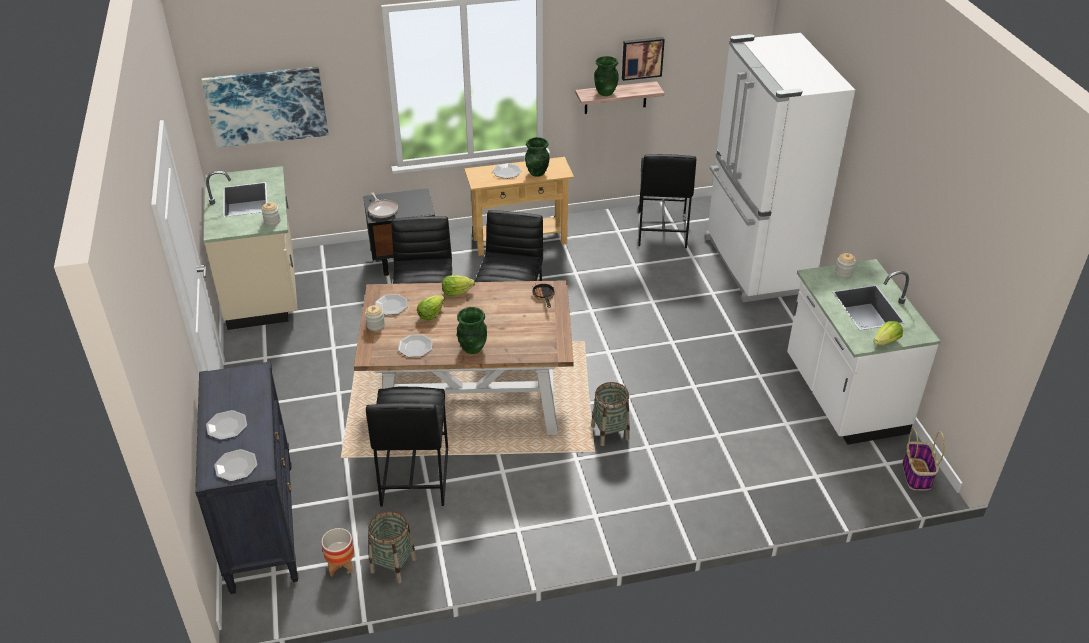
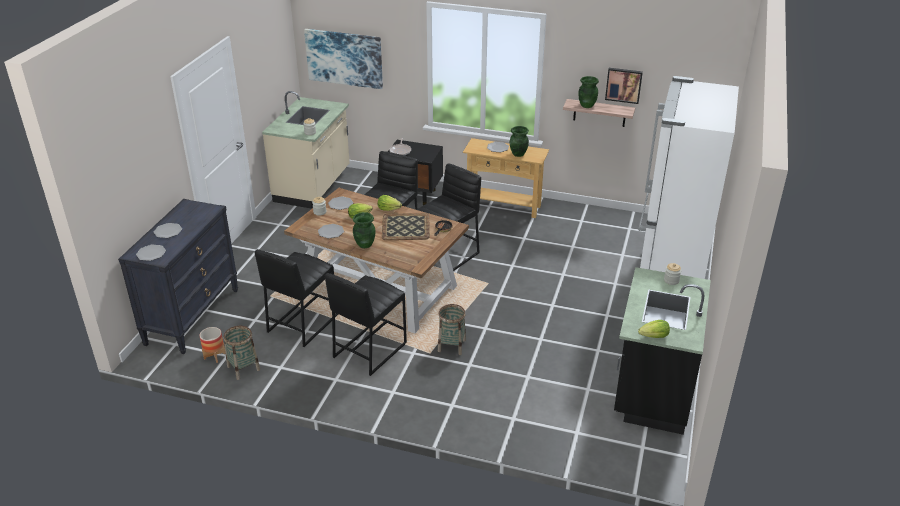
camera: 30 degrees right, 5 degrees down
black stool [638,154,696,248] -> black stool moved to [325,273,407,376]
white counter [787,259,941,445] -> black counter [614,267,711,435]
basket [903,429,945,490] -> none
none -> tray [382,213,430,240]

